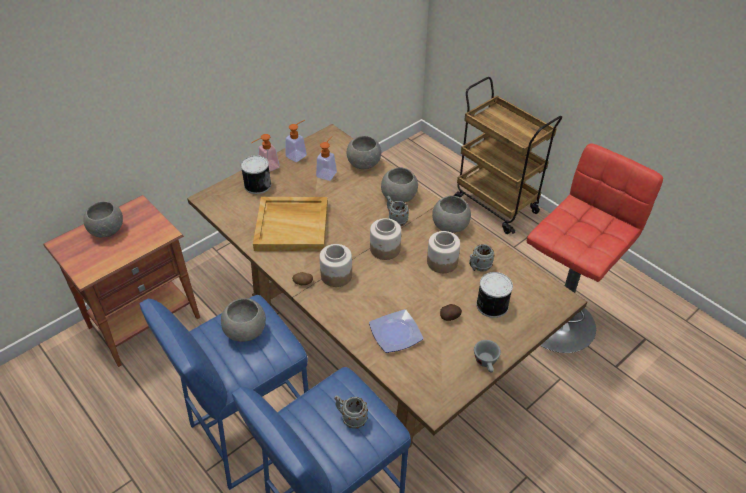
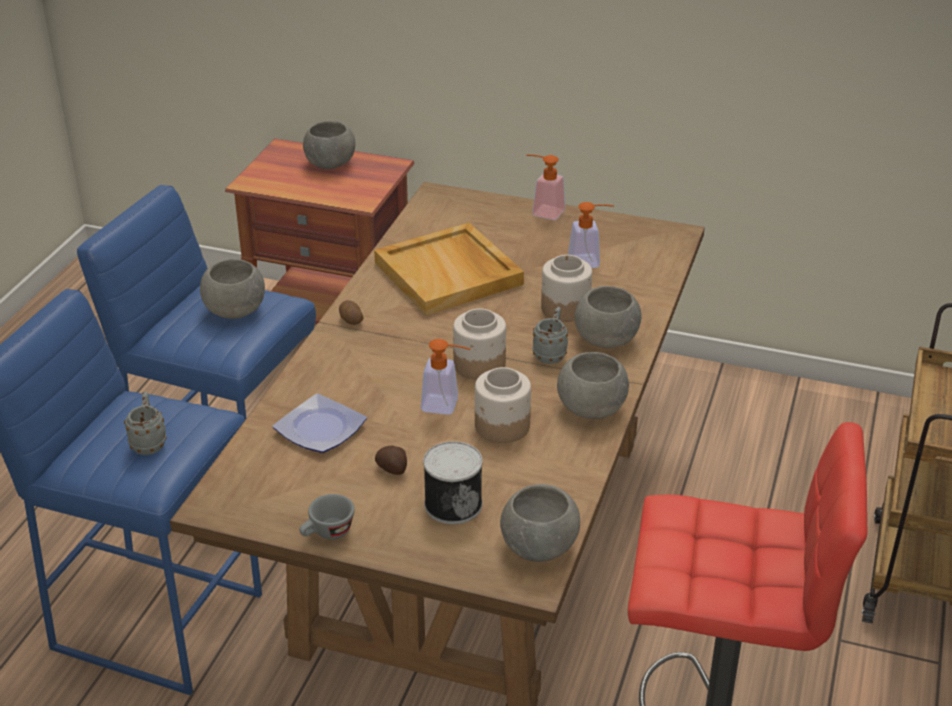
camera: 60 degrees right, 10 degrees down
can [241,155,271,194] -> none
soap dispenser [285,120,307,162] -> soap dispenser moved to [421,339,471,415]
jar [319,244,352,287] -> jar moved to [541,255,592,322]
grey bowl [347,135,382,169] -> grey bowl moved to [500,484,580,562]
grey mug [469,244,494,272] -> none

